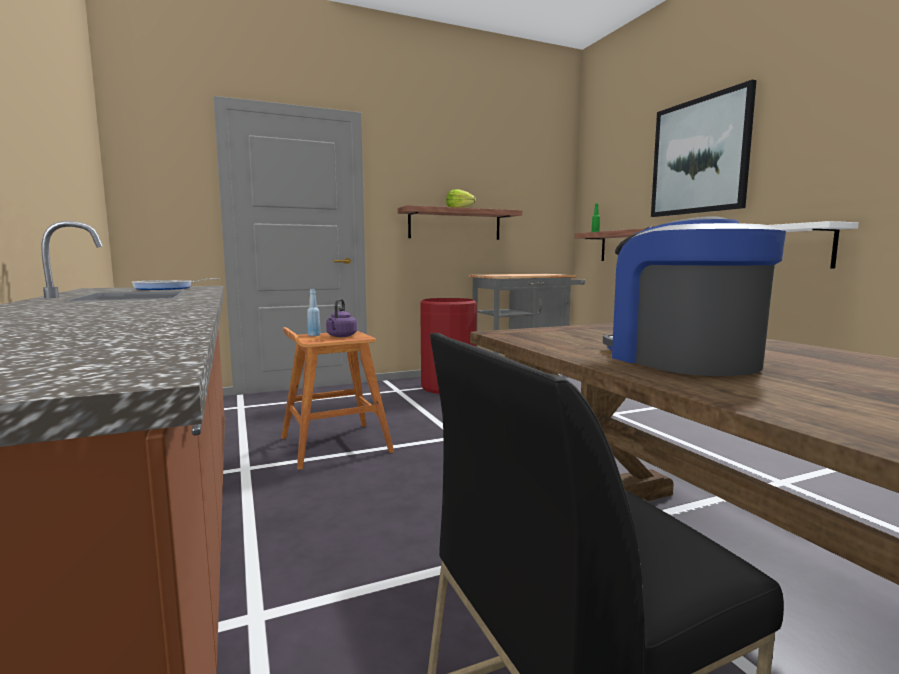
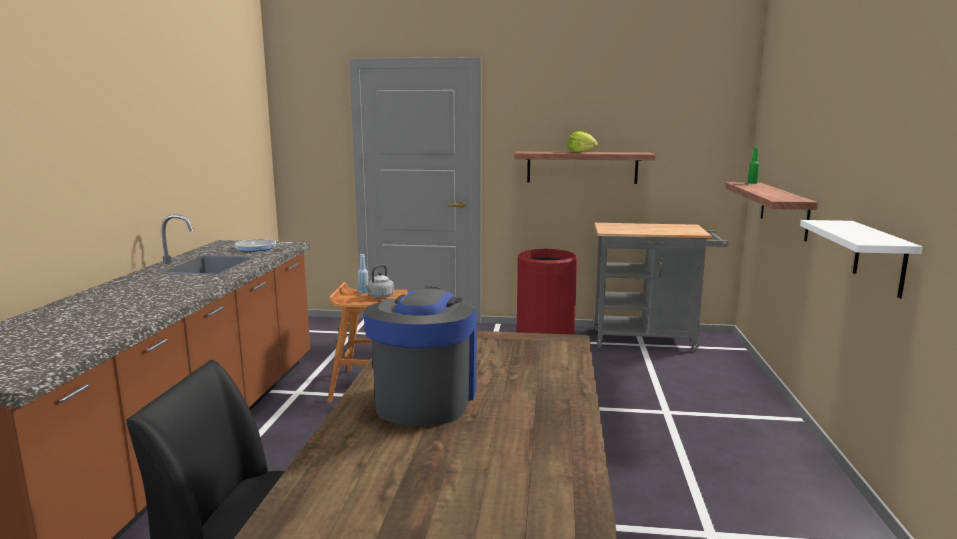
camera: 30 degrees right, 5 degrees up
purple kettle [326,299,357,337] -> grey kettle [363,265,394,298]
picture [651,80,757,217] -> none

